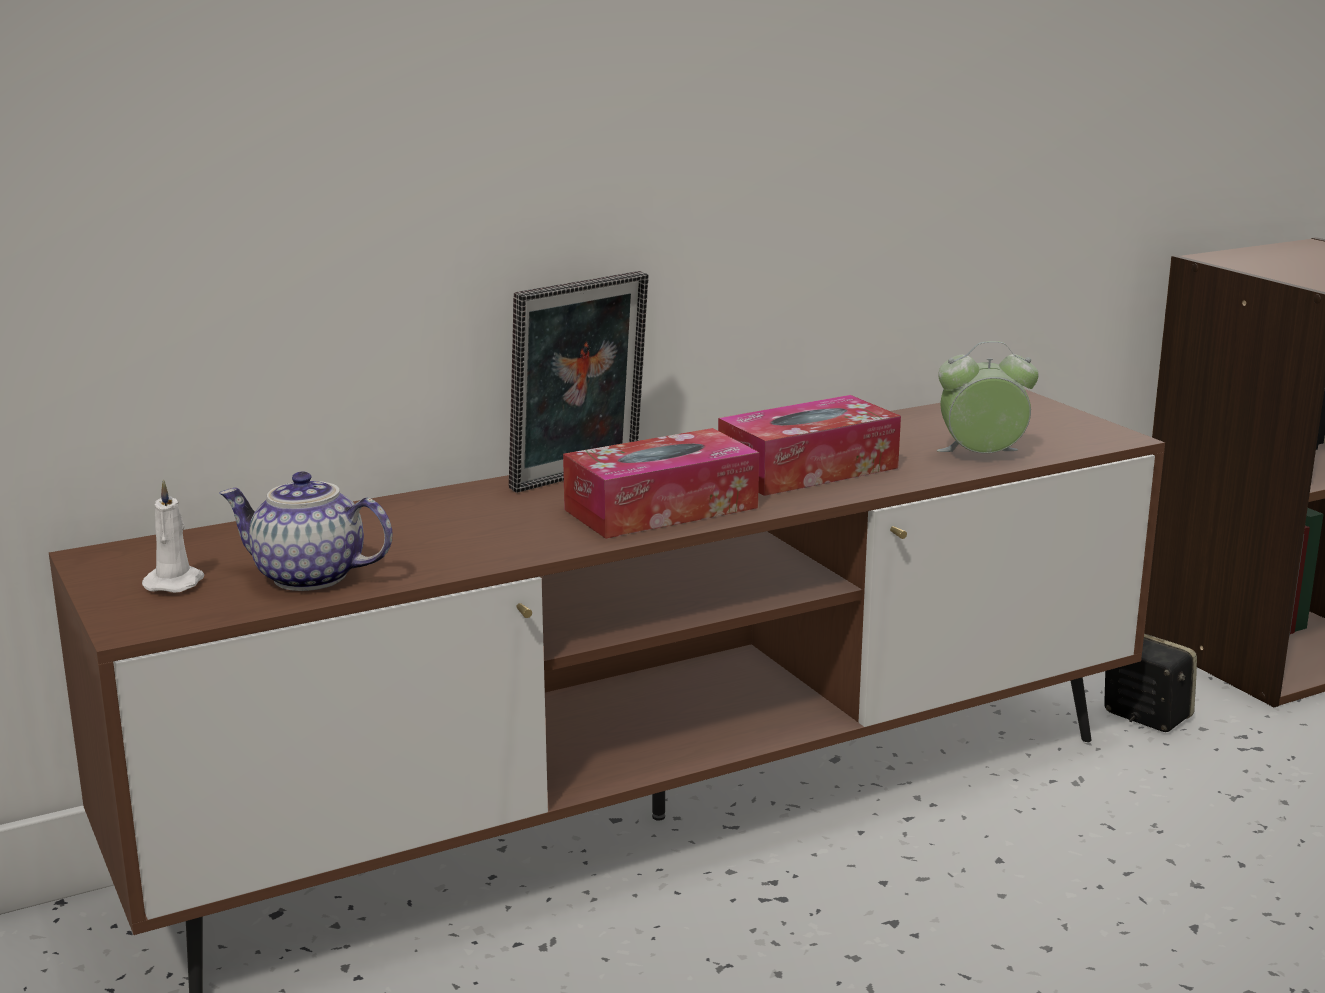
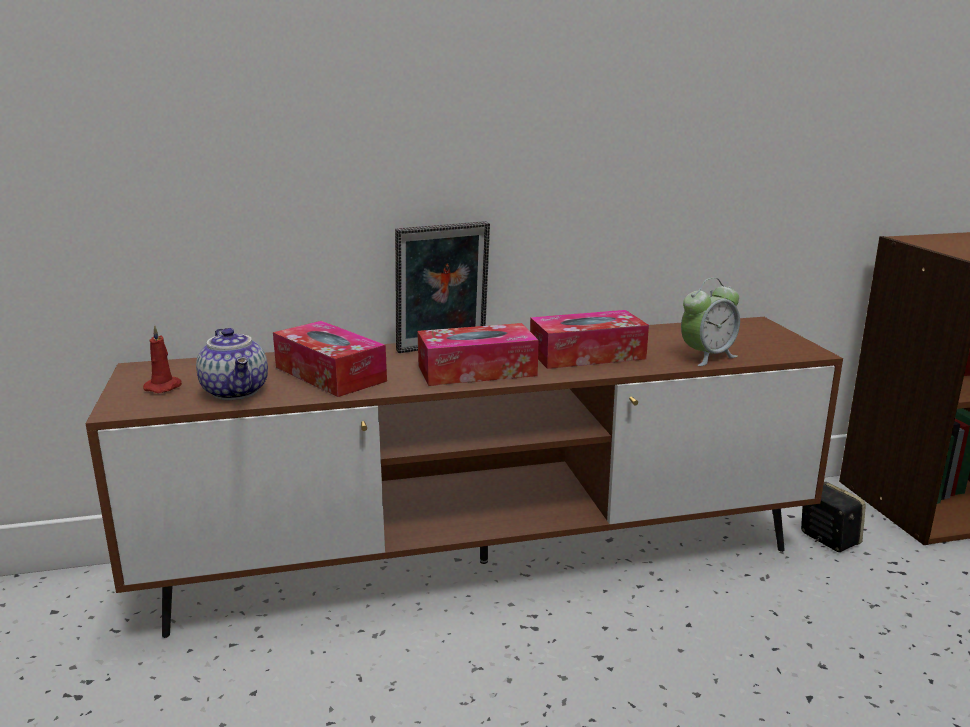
camera: 15 degrees right, 0 degrees up
white candle [142,479,204,593] -> red candle [143,325,182,393]
teapot [219,471,392,591] -> teapot turned 150 degrees counterclockwise [196,328,268,400]
alarm clock [937,341,1039,453] -> alarm clock turned 135 degrees clockwise [681,278,740,366]
none -> tissue box [273,321,387,397]

